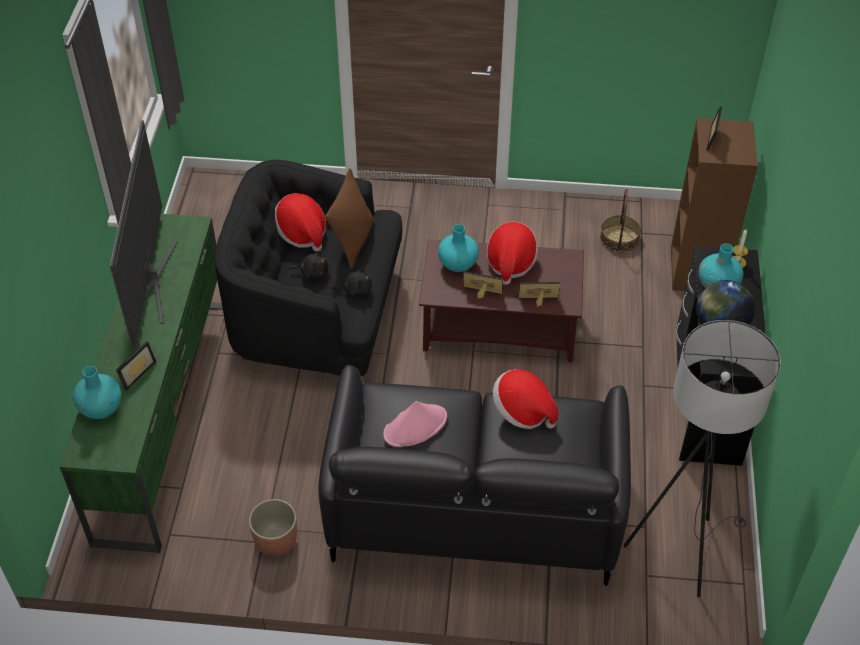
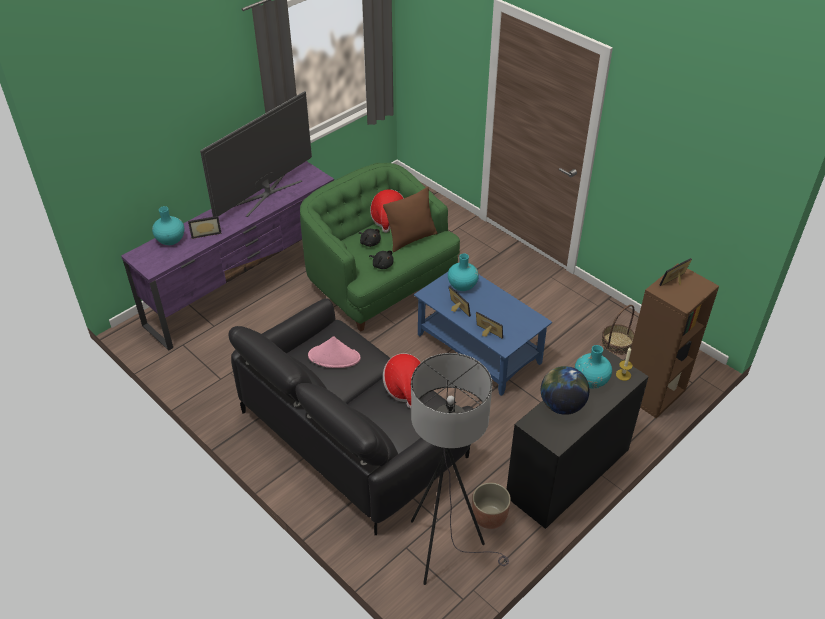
camera: 40 degrees right, 5 degrees down
green tv stand [59,214,223,553] -> purple tv stand [121,161,334,351]
black armchair [215,159,402,376] -> green armchair [300,163,460,332]
planter [249,499,297,556] -> planter moved to [472,483,511,529]
brown coffee table [419,239,584,362] -> blue coffee table [414,272,552,396]
hat [486,222,538,285] -> none

